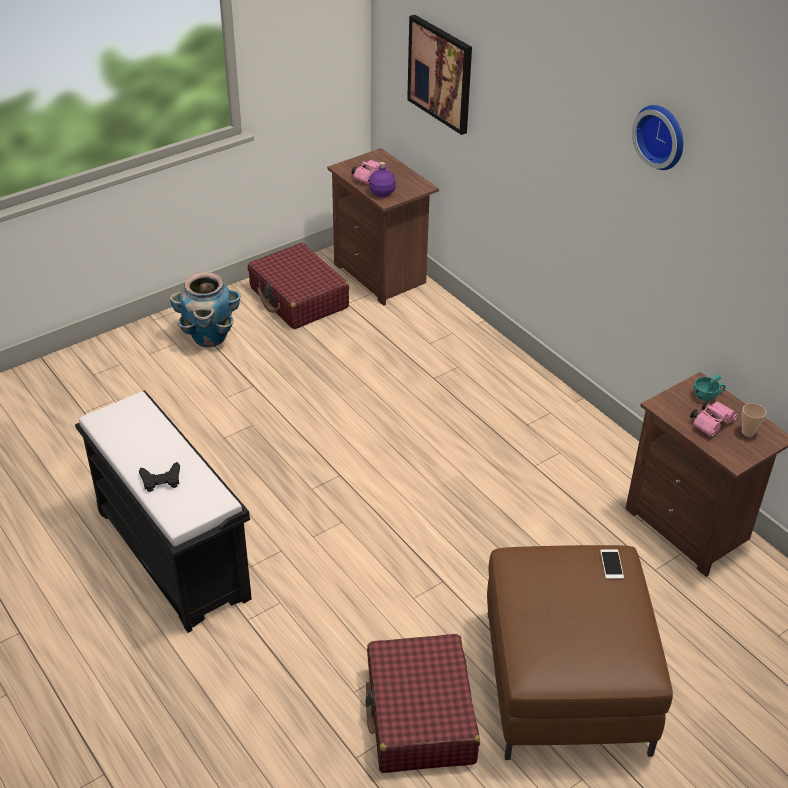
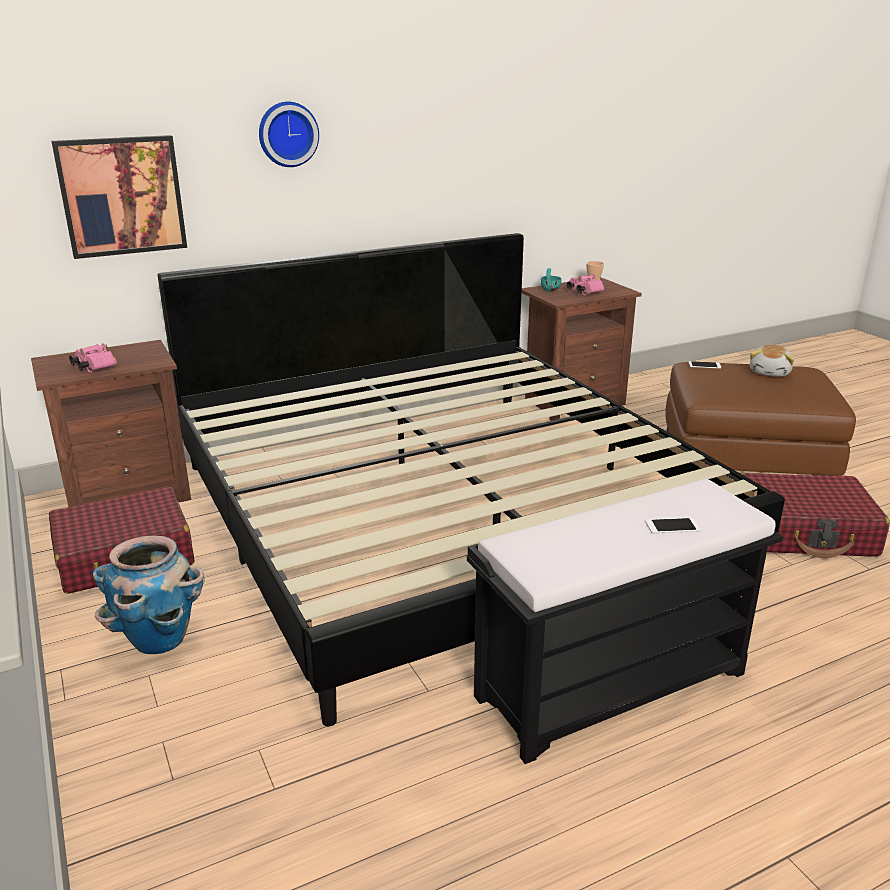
camera: 80 degrees left, 15 degrees down
black game controller [139,462,180,492] -> phone [645,518,701,533]
purple bottle [369,162,396,197] -> none
wall clock [632,105,683,170] -> wall clock moved to [259,102,319,167]
none -> bed [158,233,785,726]
none -> plush toy [750,345,794,377]

